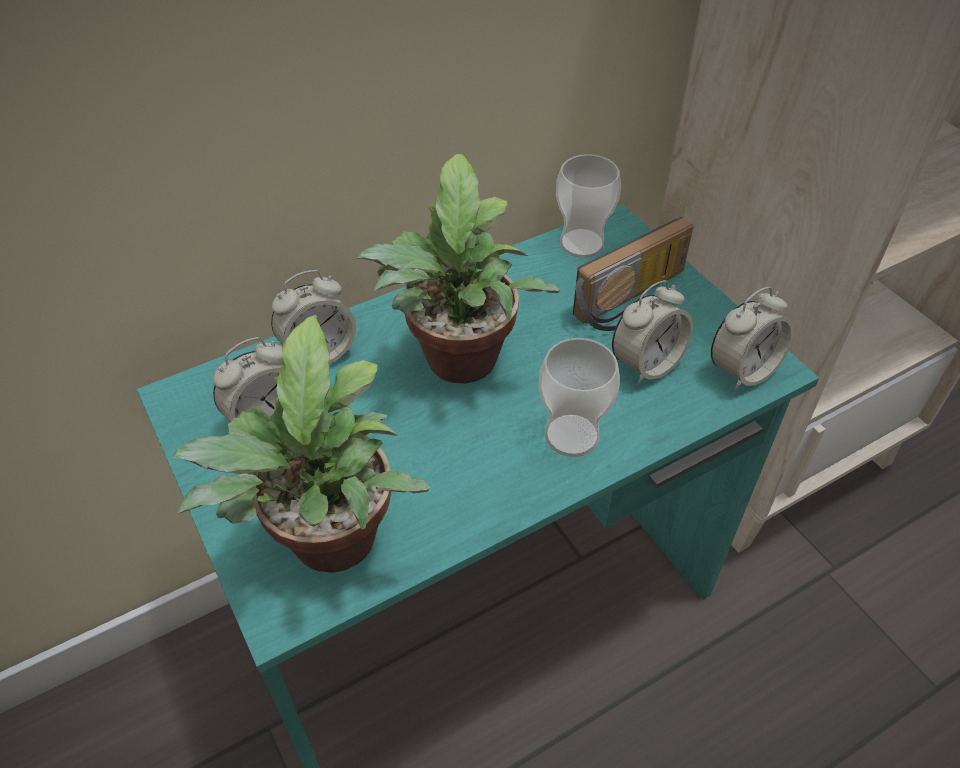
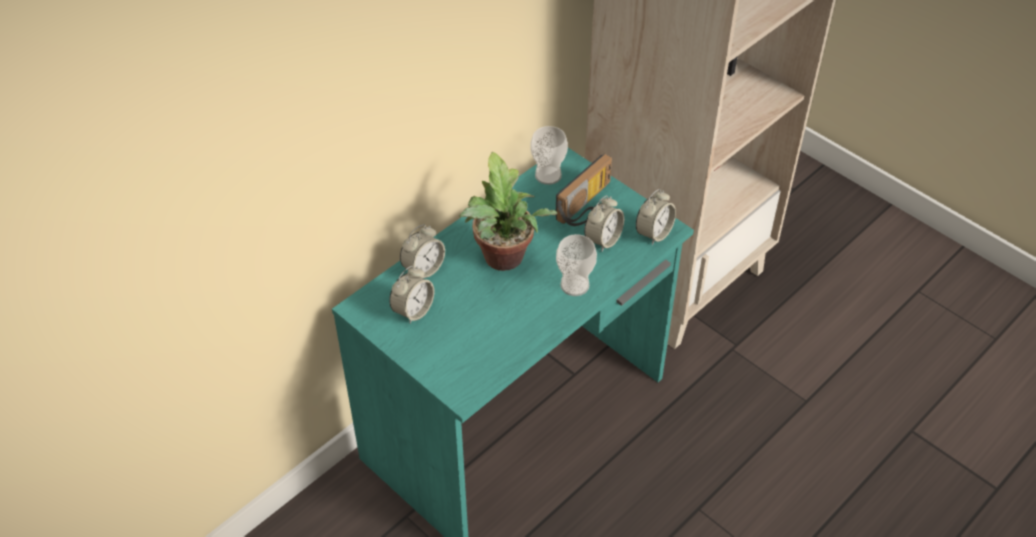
camera: 15 degrees left, 0 degrees up
potted plant [172,315,430,573] -> none

